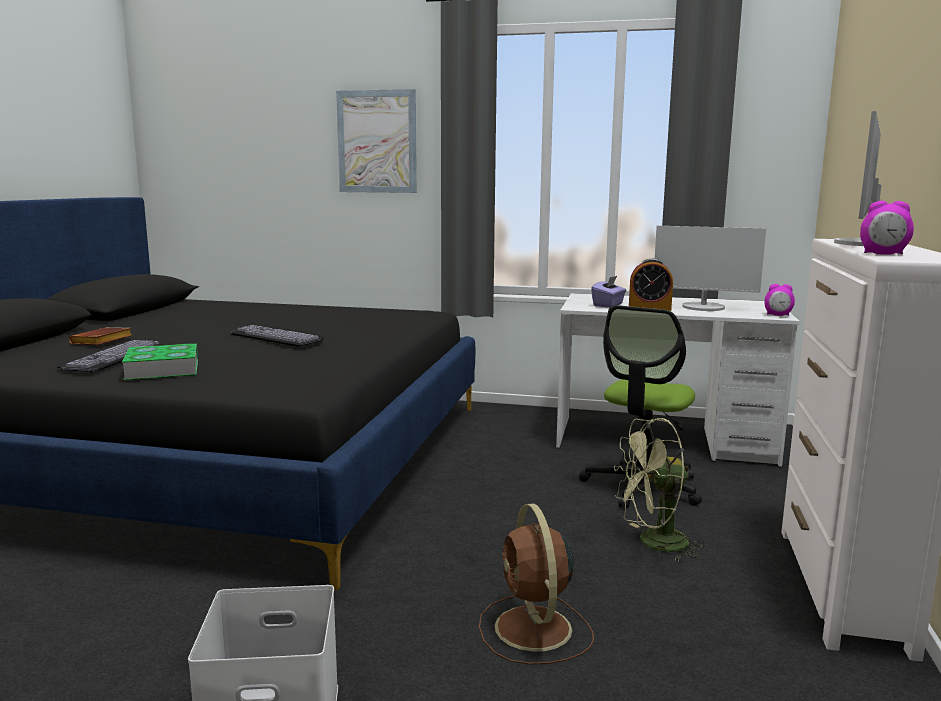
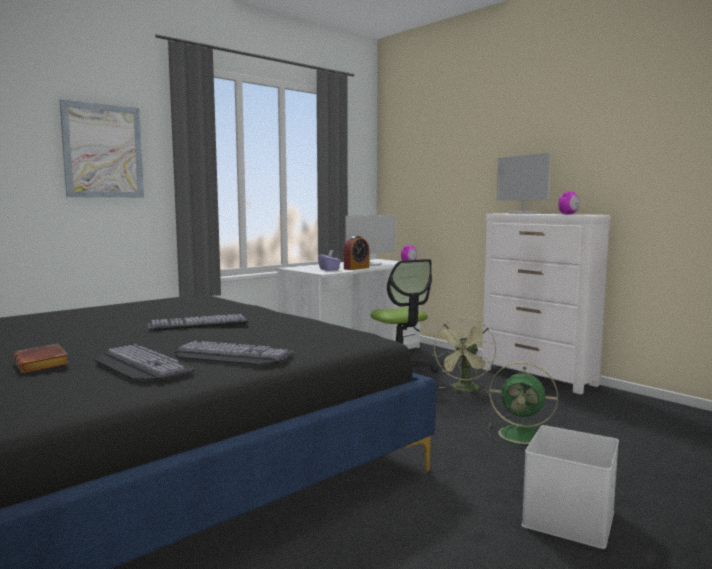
camera: 55 degrees left, 5 degrees down
book [122,343,198,380] -> keyboard [175,341,294,365]
brown fan [479,504,594,665] -> green fan [488,362,558,448]

